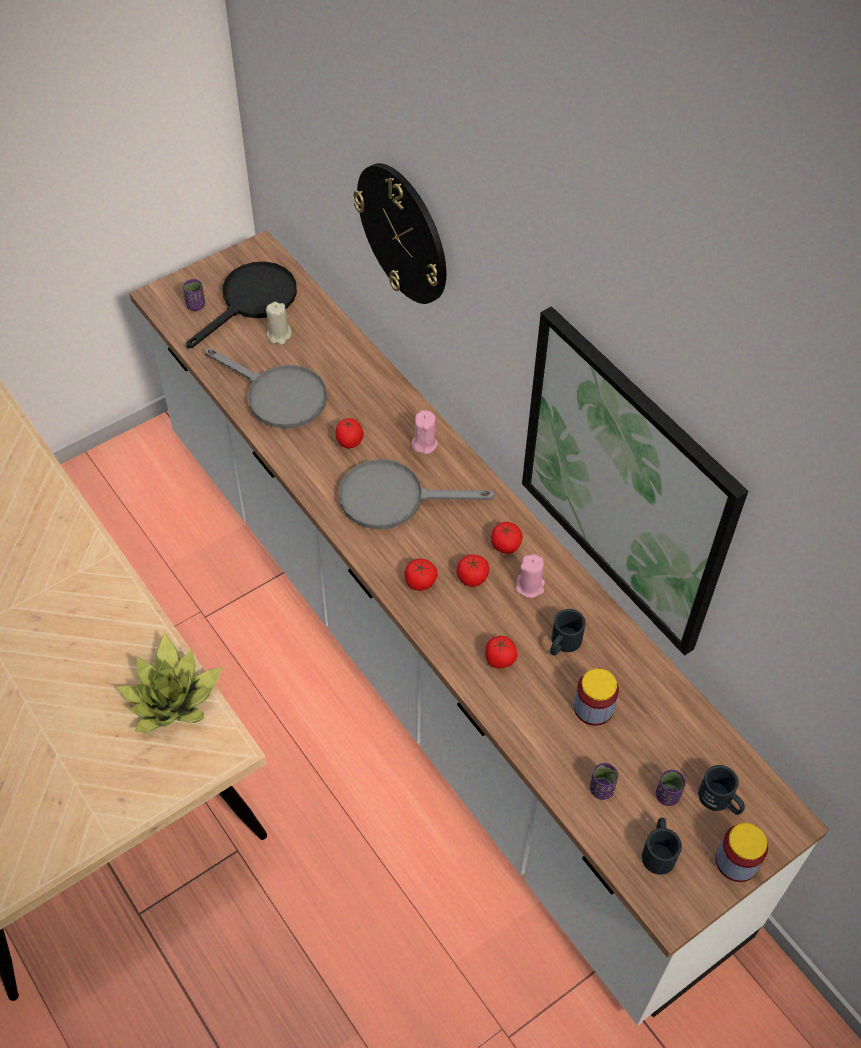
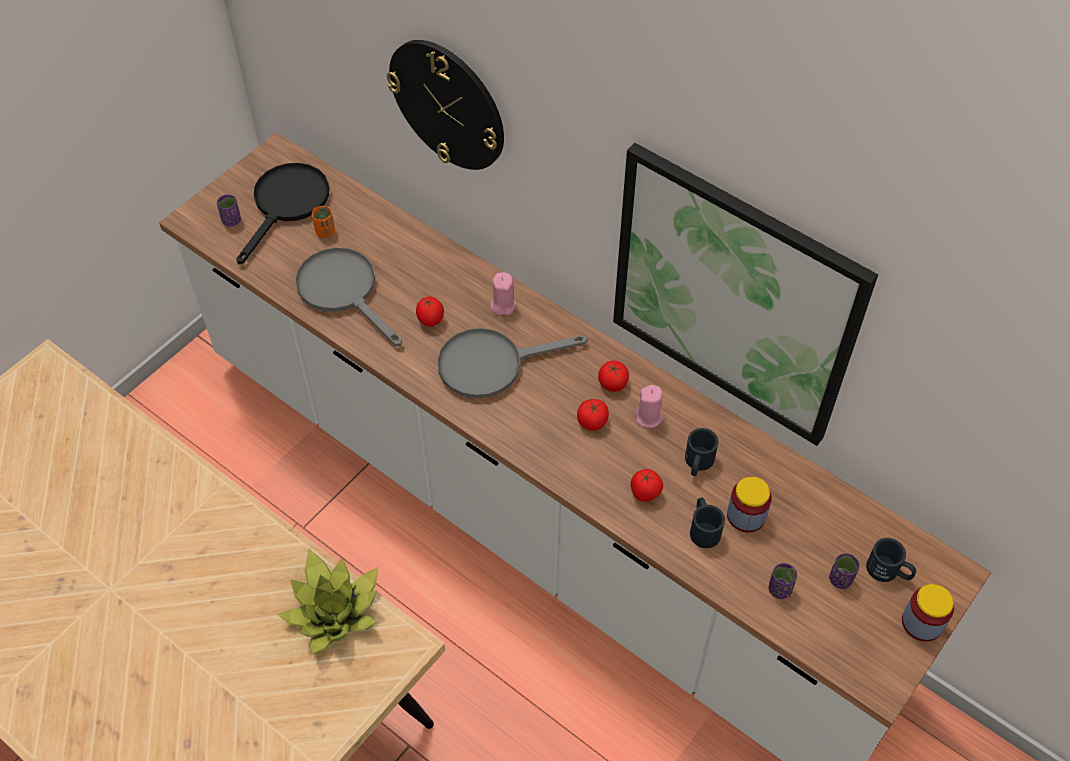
camera: 15 degrees left, 0 degrees up
grey frying pan [205,348,327,429] -> grey frying pan turned 150 degrees counterclockwise [295,247,402,346]
beige candle [266,302,292,345] -> orange cup [312,206,335,238]
tomato [404,559,438,591] -> none
black mug [642,818,682,875] -> black mug moved to [690,498,725,548]

